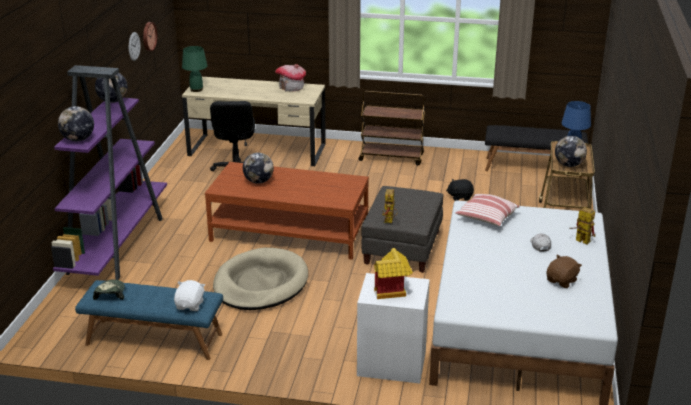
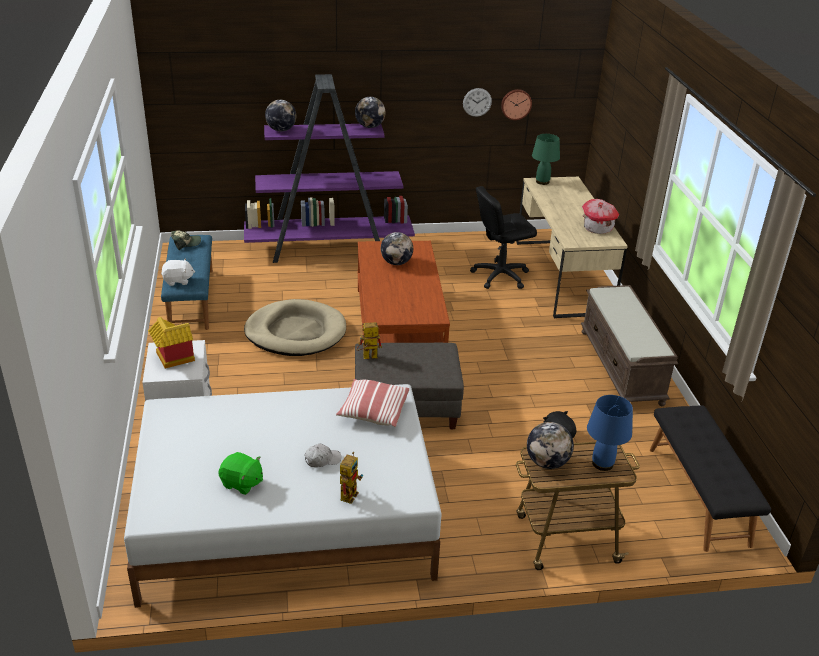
camera: 70 degrees right, 5 degrees up
brown cart [358,91,425,165] -> brown bench [581,285,678,406]
brown plush toy [547,255,582,288] -> green plush toy [218,452,263,495]

